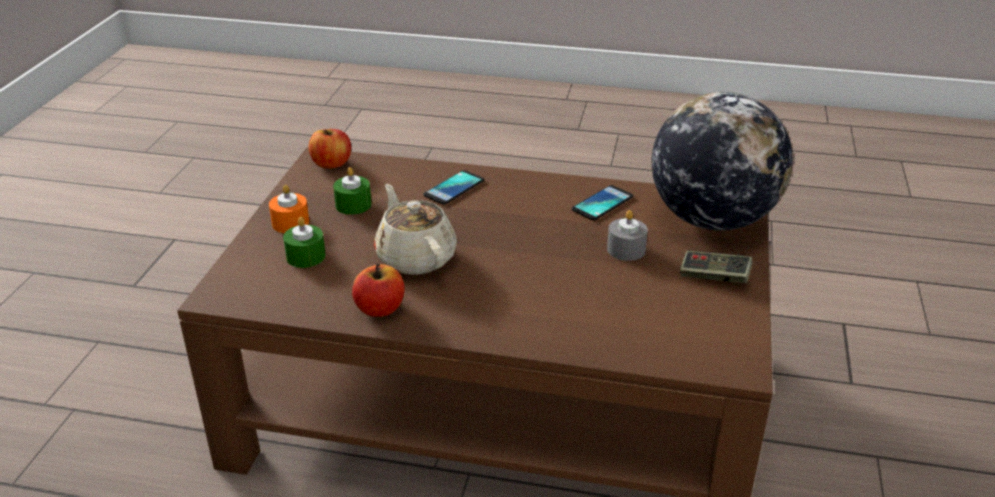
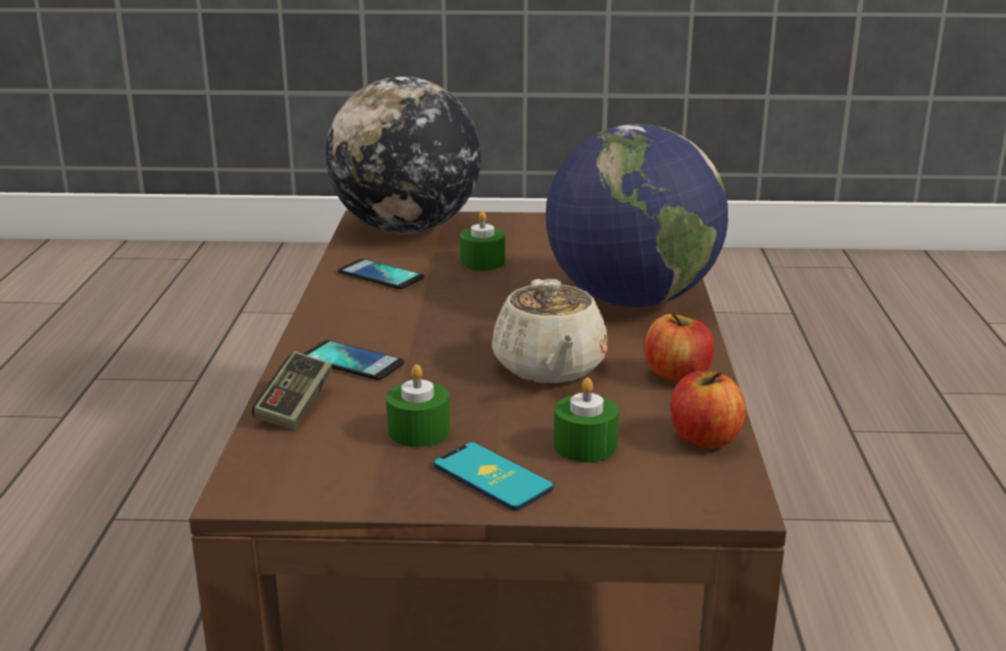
camera: 100 degrees left, 10 degrees down
orange candle [269,185,309,233] -> phone [434,442,554,511]
apple [309,129,351,168] -> apple moved to [671,371,746,449]
beige teapot [374,184,457,275] -> beige teapot turned 60 degrees counterclockwise [492,279,608,383]
grey candle [607,210,648,261] -> green candle [460,211,505,271]
game controller [680,251,753,283] -> game controller moved to [252,351,332,430]
none -> globe [546,124,728,307]

